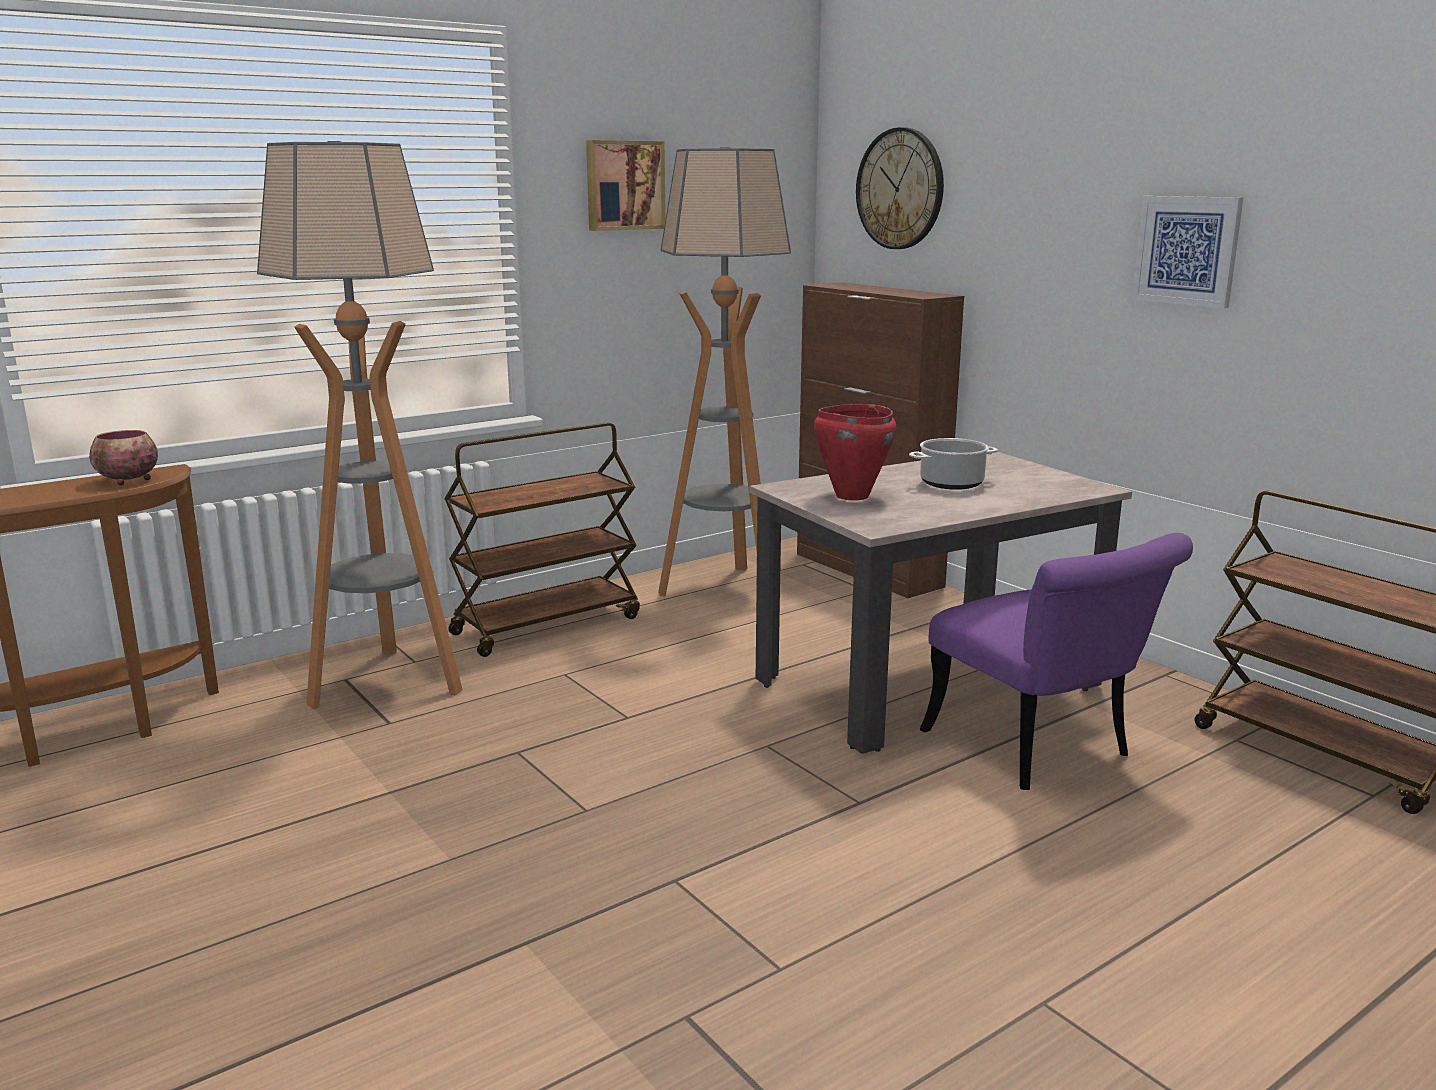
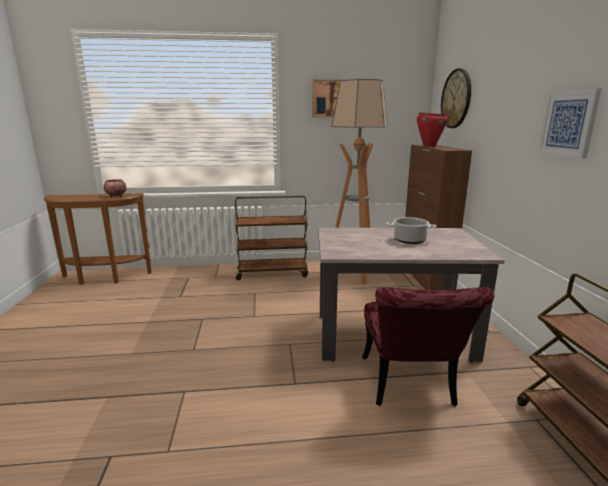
camera: 30 degrees right, 0 degrees up
floor lamp [257,141,463,709] -> none
red cooking pot [814,404,896,500] -> red cooking pot moved to [417,112,448,147]
purple chair [920,533,1193,790] -> red chair [362,287,495,406]

